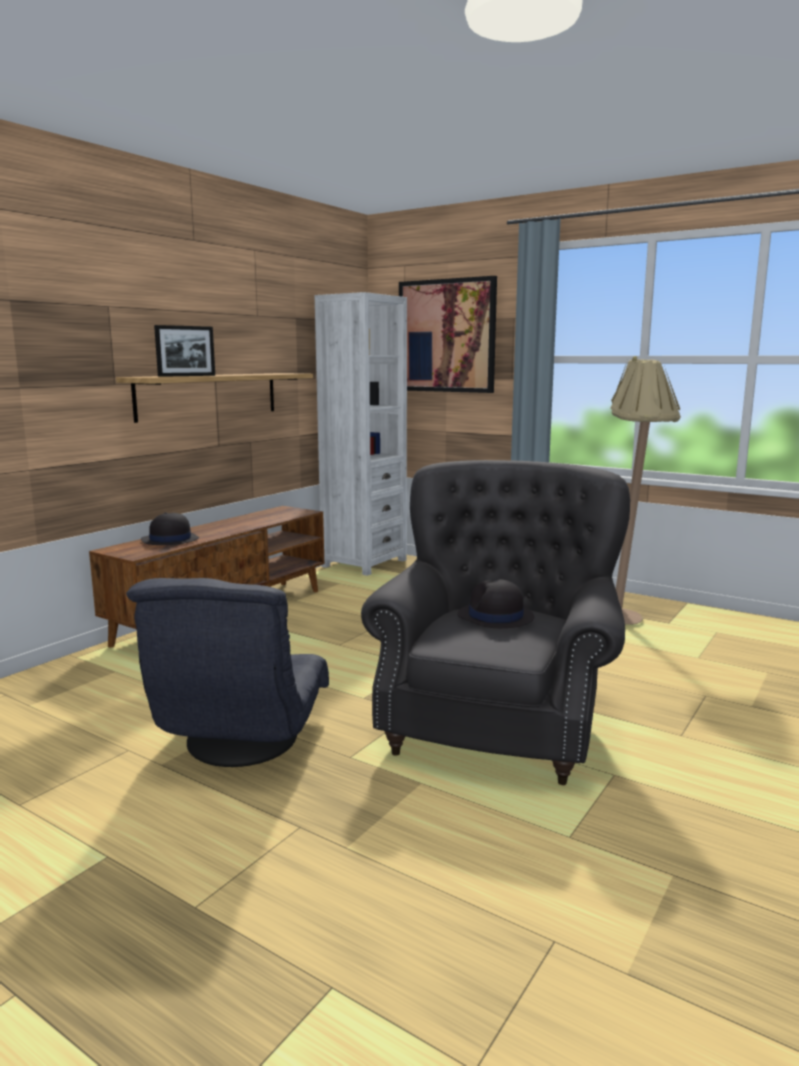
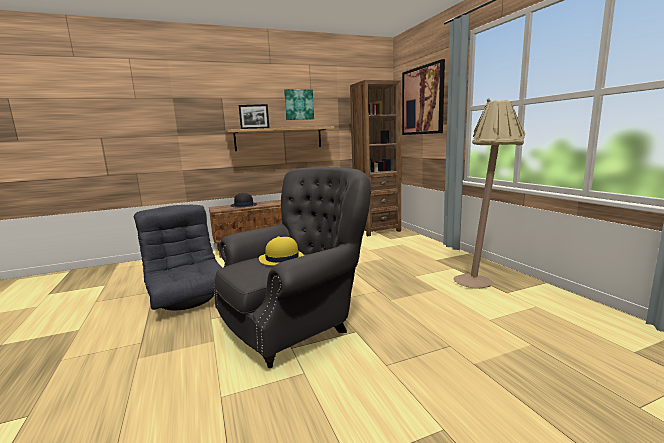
camera: 35 degrees right, 0 degrees up
grey armchair [126,578,329,767] -> grey armchair turned 105 degrees clockwise [134,205,223,310]
white bookcase [315,292,407,576] -> brown bookcase [350,80,402,236]
black hat [458,579,534,628] -> yellow hat [259,236,305,266]
none -> picture [284,89,314,120]

